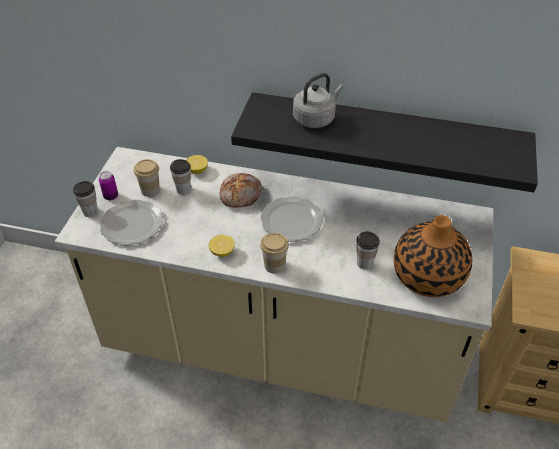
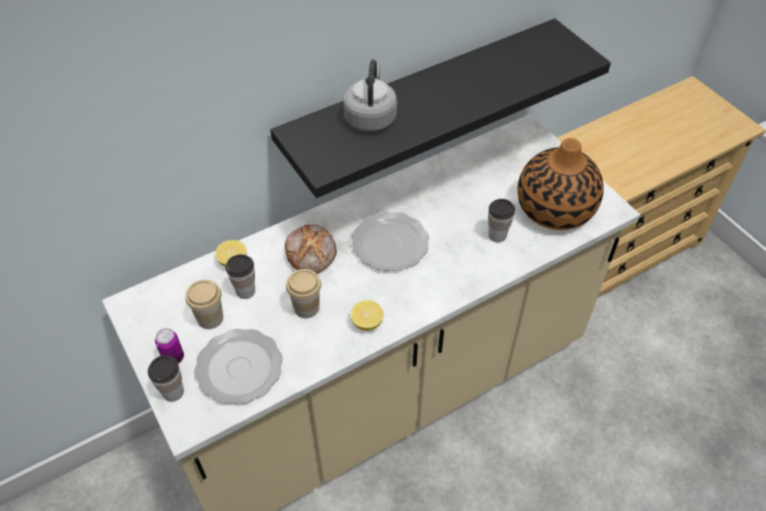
camera: 45 degrees left, 5 degrees up
cup [260,233,289,274] -> cup moved to [286,269,321,318]

